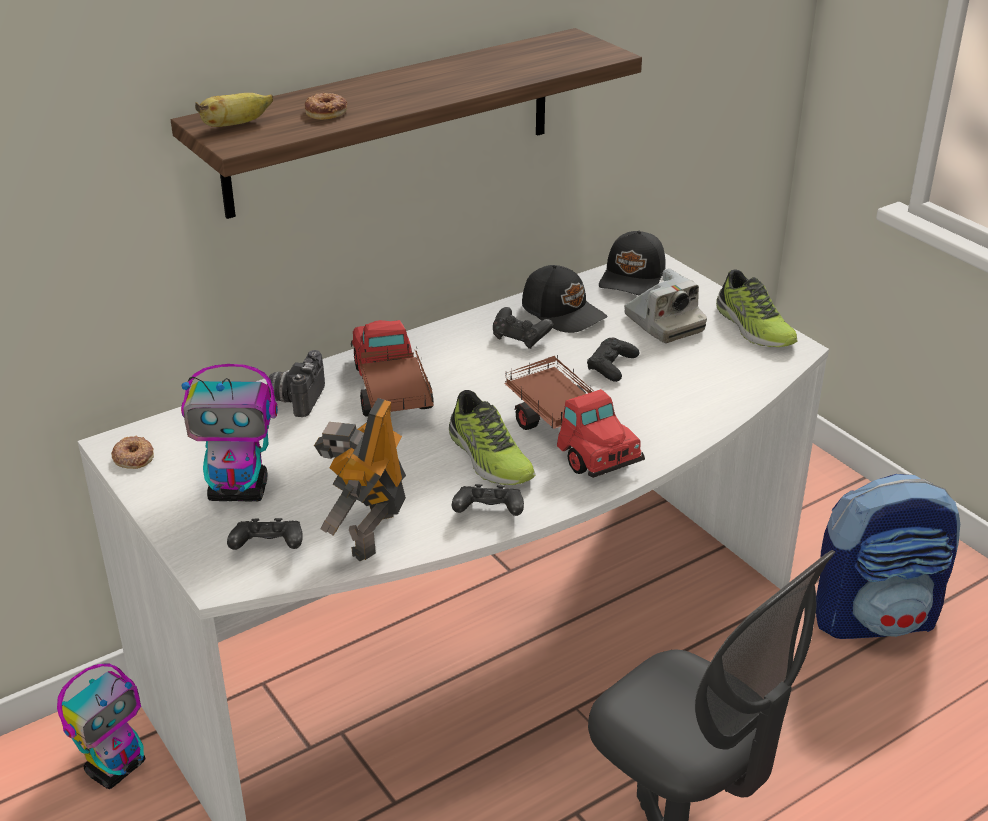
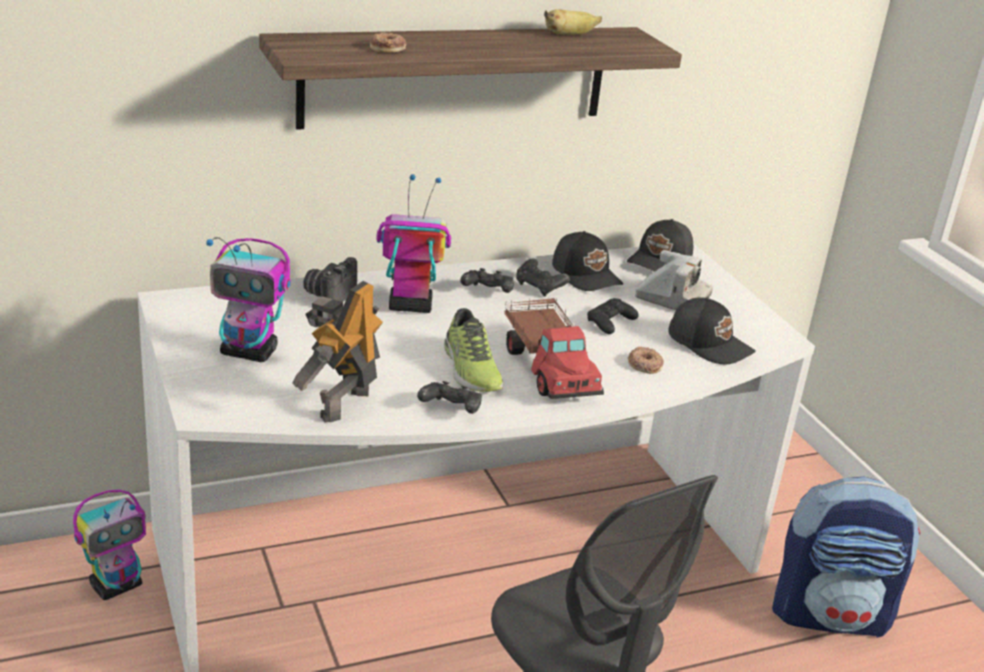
camera: 10 degrees right, 5 degrees down
donut [111,436,154,469] -> donut moved to [628,347,664,374]
banana [195,93,273,127] -> banana moved to [544,9,602,35]
black game controller [227,518,303,550] -> black game controller moved to [460,268,514,293]
toy truck [351,320,433,417] -> toy robot [376,174,451,313]
camera [624,268,707,343] -> camera turned 45 degrees counterclockwise [635,250,713,310]
shoe [716,270,798,347] -> none
none -> black cap [668,297,756,364]

